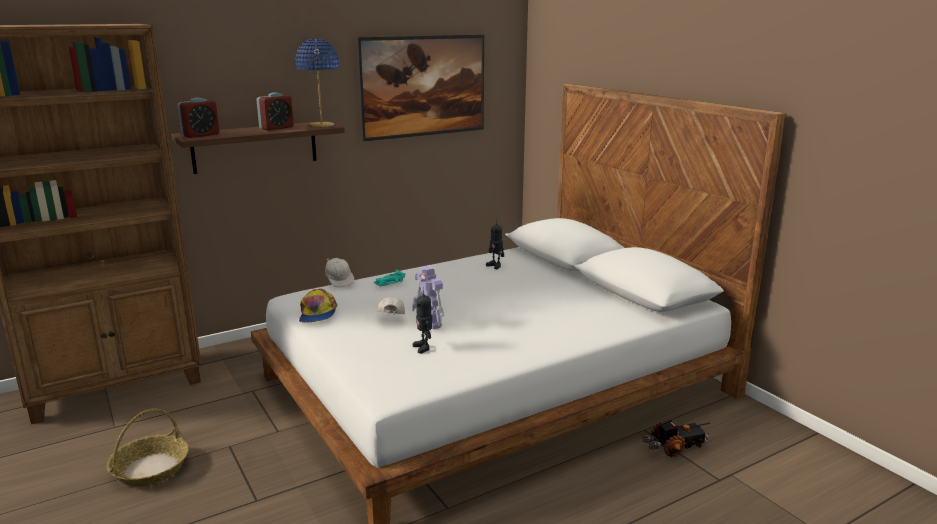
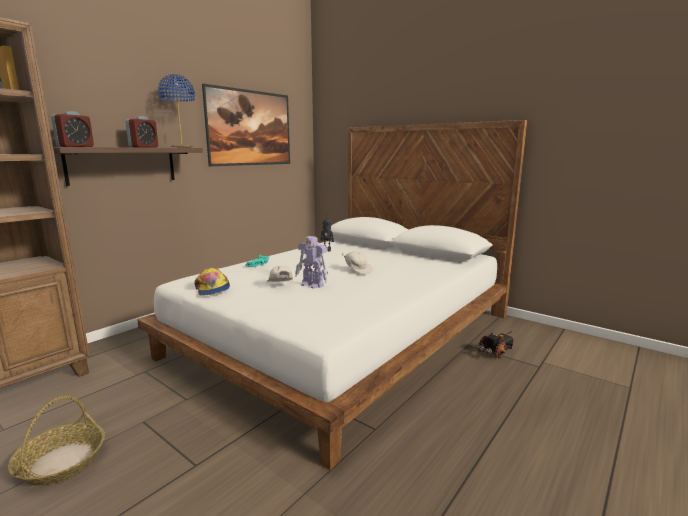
camera: 20 degrees left, 5 degrees down
white cap [325,258,354,287] -> white cap moved to [341,251,373,275]
toy robot [413,287,432,354] -> none

